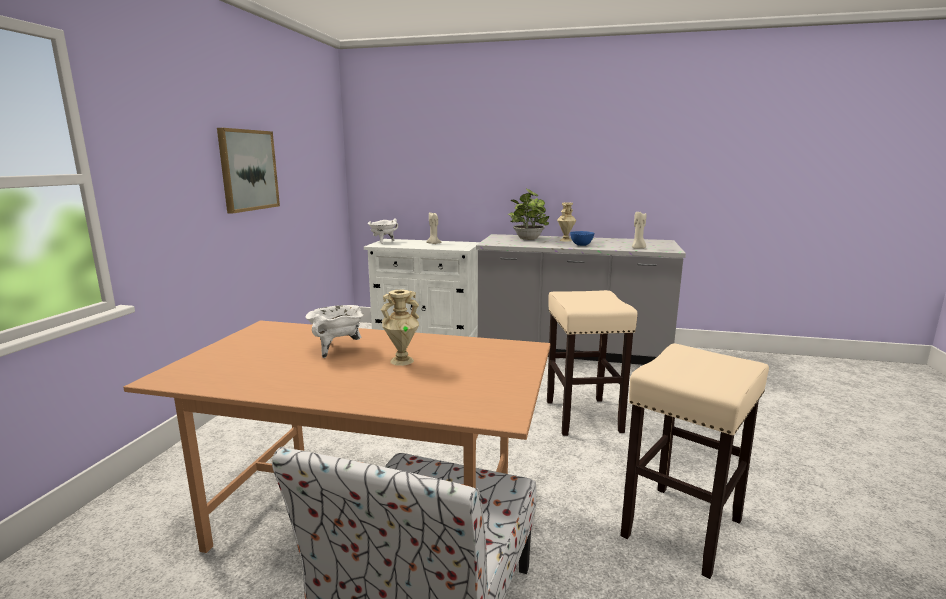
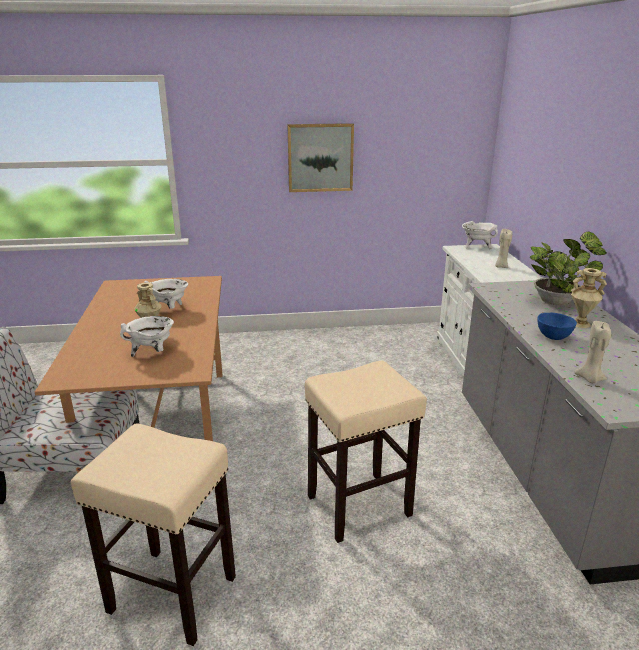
camera: 70 degrees right, 10 degrees up
none -> white cooking pot [120,316,174,357]

